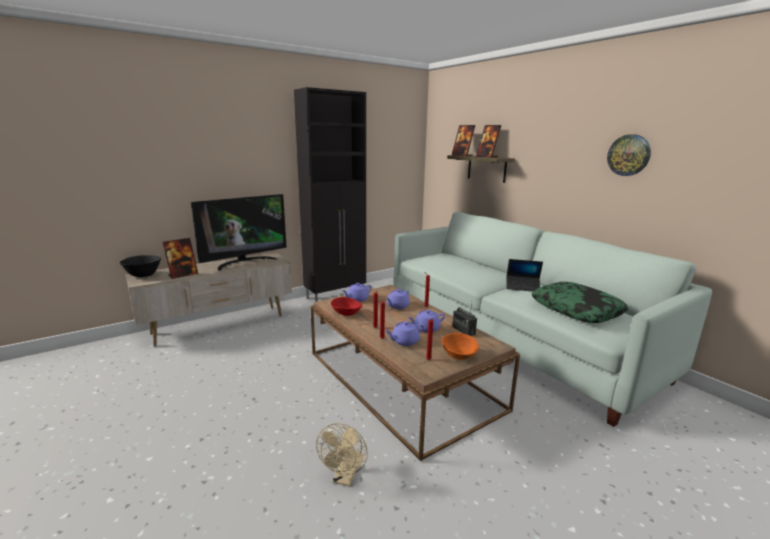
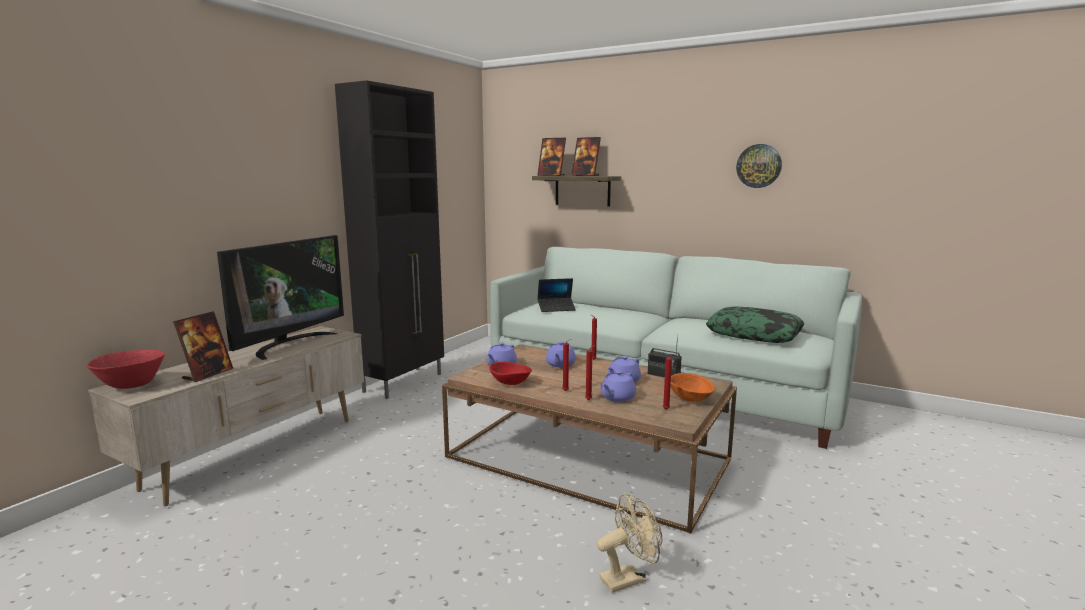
camera: 25 degrees left, 5 degrees down
black bowl [119,255,161,277] -> red bowl [86,350,165,389]
beige fan [316,423,368,487] -> beige fan turned 105 degrees counterclockwise [597,493,662,593]
laptop [506,259,543,292] -> laptop moved to [537,278,576,312]

